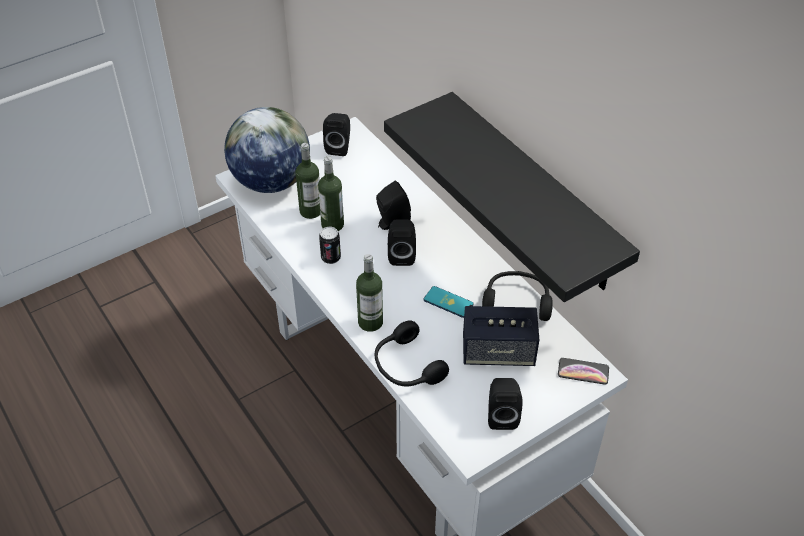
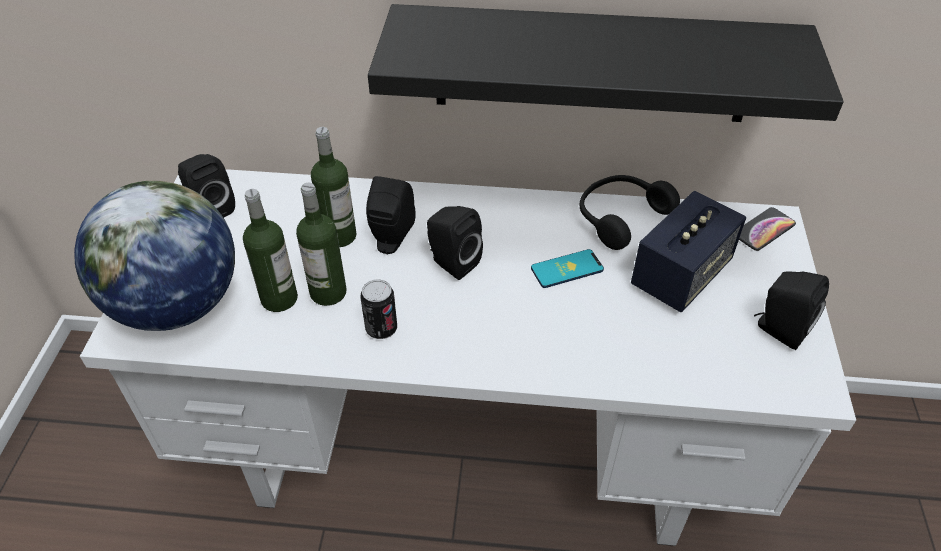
camera: 50 degrees left, 0 degrees up
bottle [356,254,383,332] -> bottle moved to [311,127,357,247]
black headphones [375,320,449,386] -> none

